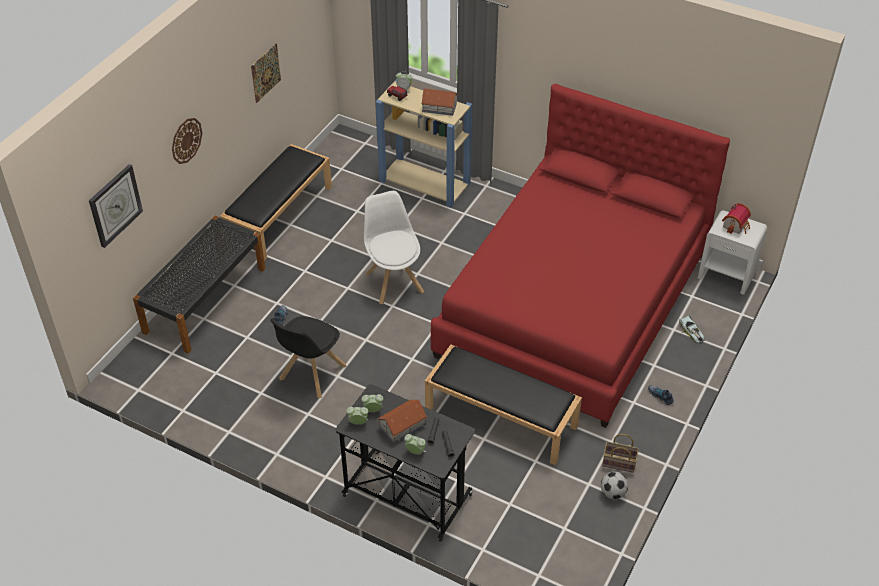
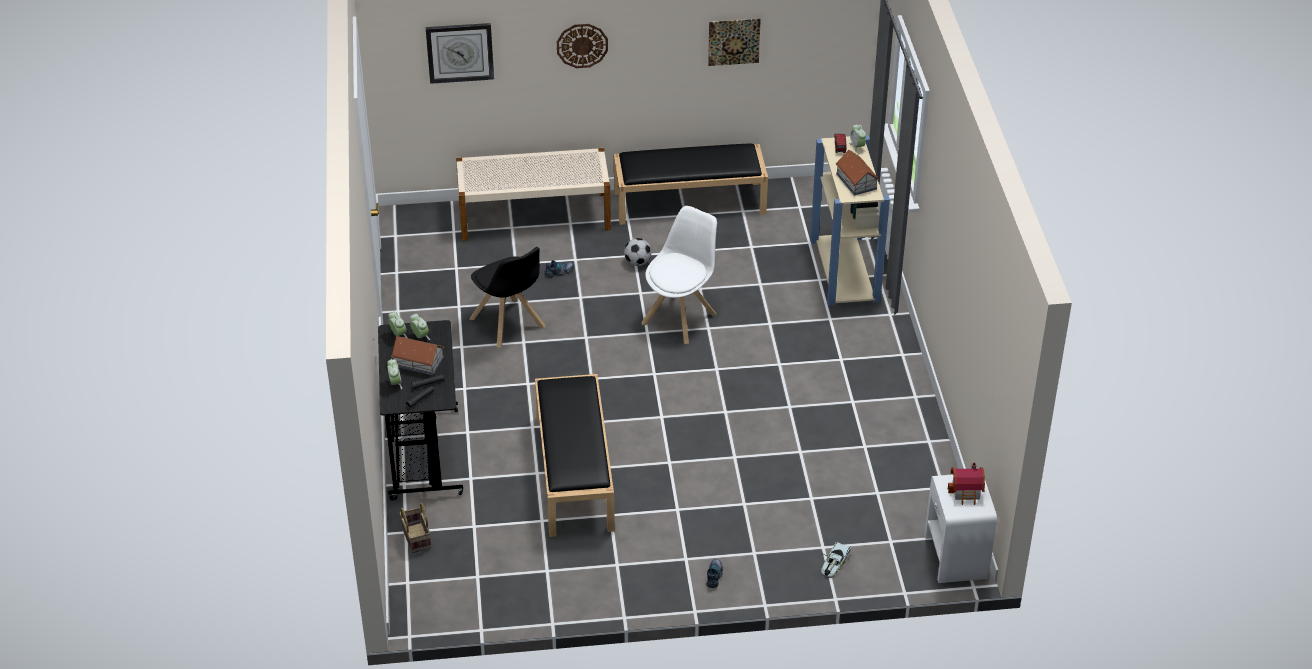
camera: 55 degrees right, 5 degrees down
black bench [133,216,265,354] -> beige bench [456,148,611,241]
black chair [270,316,347,398] -> black chair turned 120 degrees counterclockwise [469,247,546,348]
red bed [431,84,730,428] -> none
football [601,471,628,499] -> football moved to [624,238,651,266]
basket [602,434,639,473] -> basket moved to [400,503,431,553]

